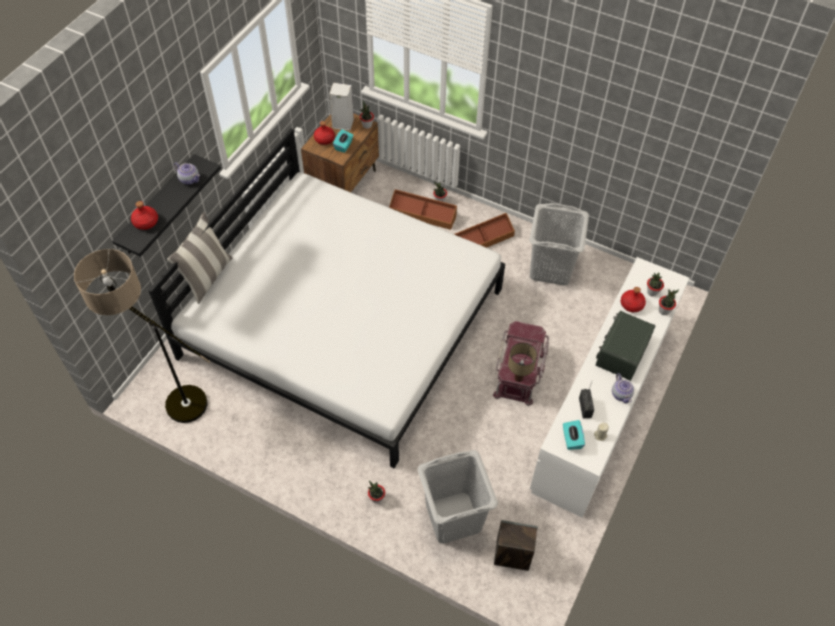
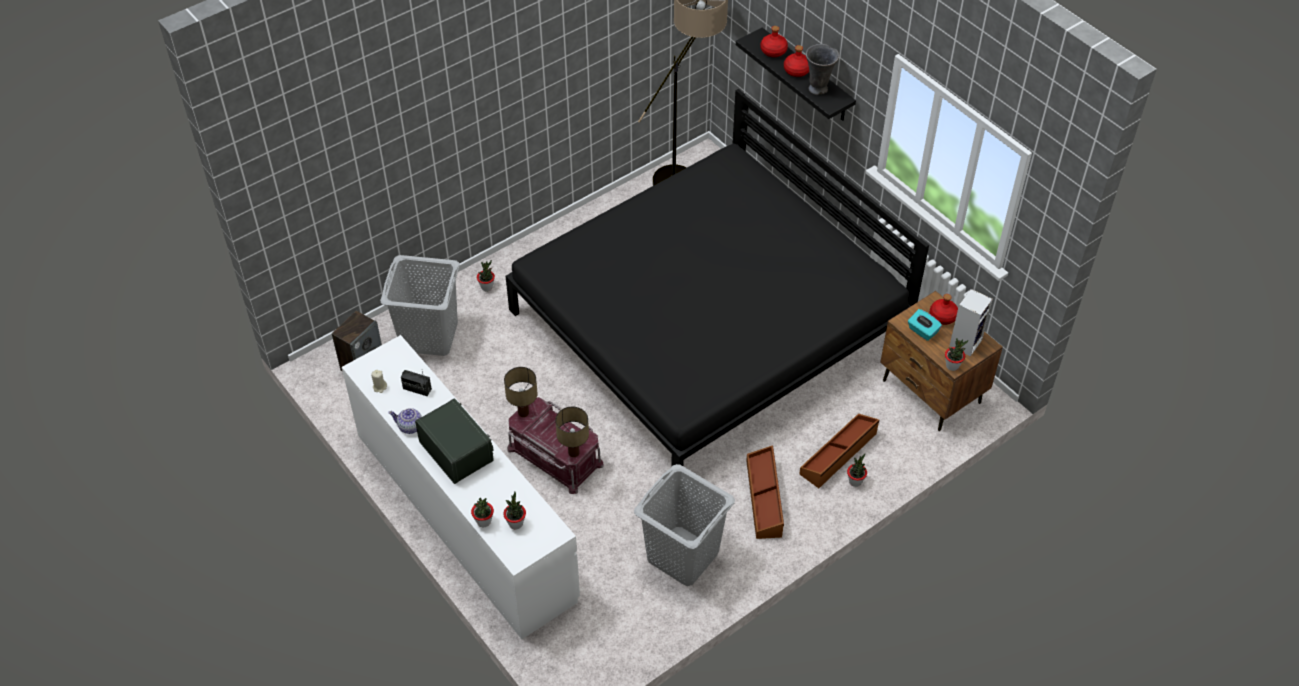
camera: 115 degrees right, 5 degrees down
white bed [148,128,505,468] -> black bed [506,89,929,467]
pillow [167,212,233,304] -> none
teapot [174,162,200,185] -> grey vase [806,44,839,95]
turquoise tissue box [563,420,585,450] -> none
red bottle [621,287,646,312] -> red bottle moved to [784,45,809,77]
none -> table lamp [555,407,589,457]

